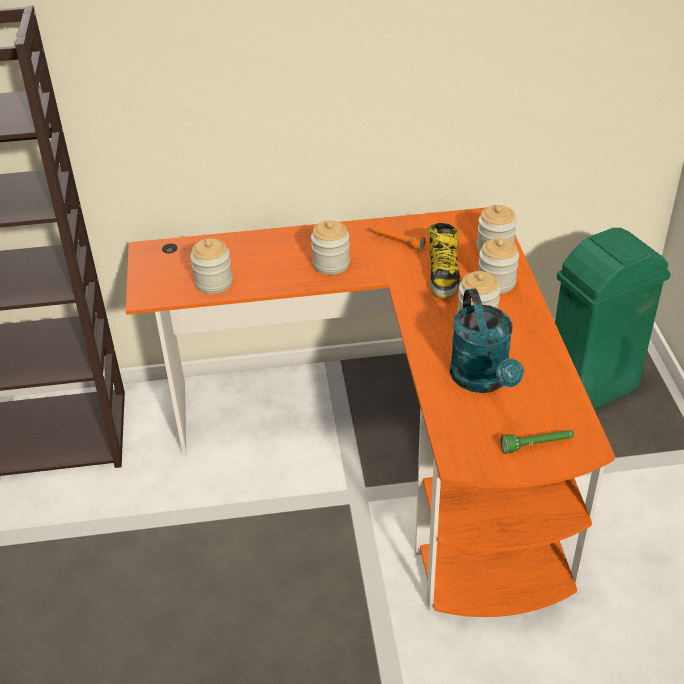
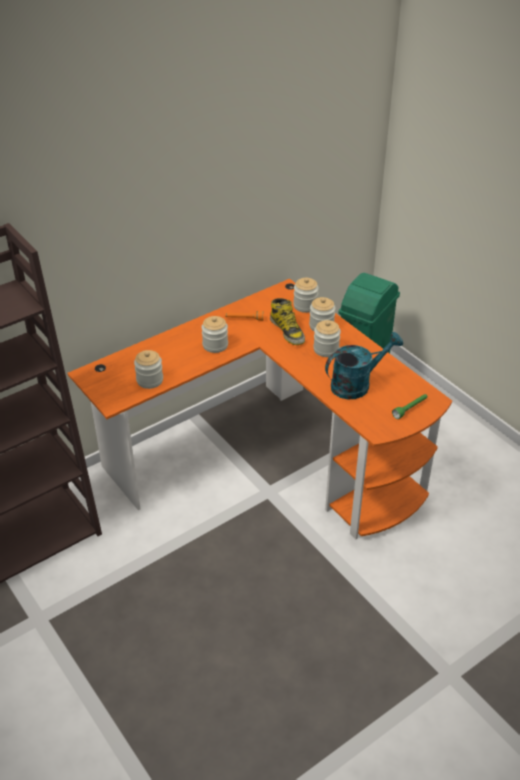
camera: 30 degrees left, 0 degrees up
turquoise watering can [450,288,524,393] -> turquoise watering can turned 75 degrees counterclockwise [325,332,403,399]

